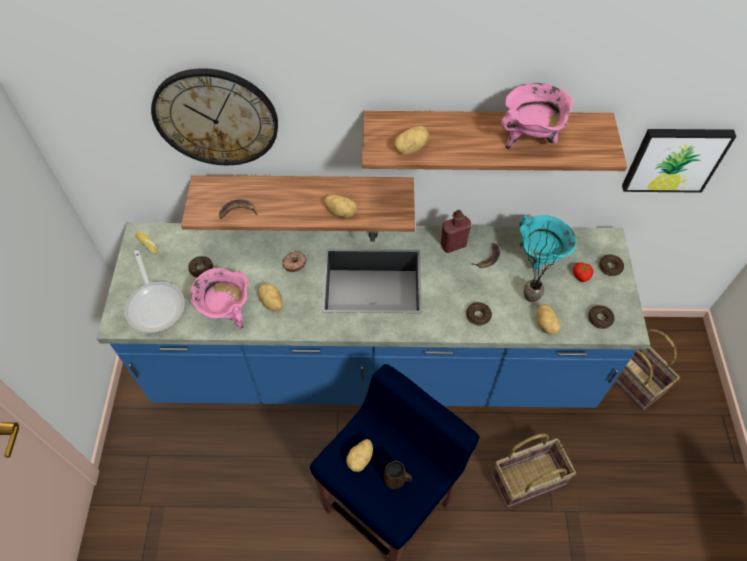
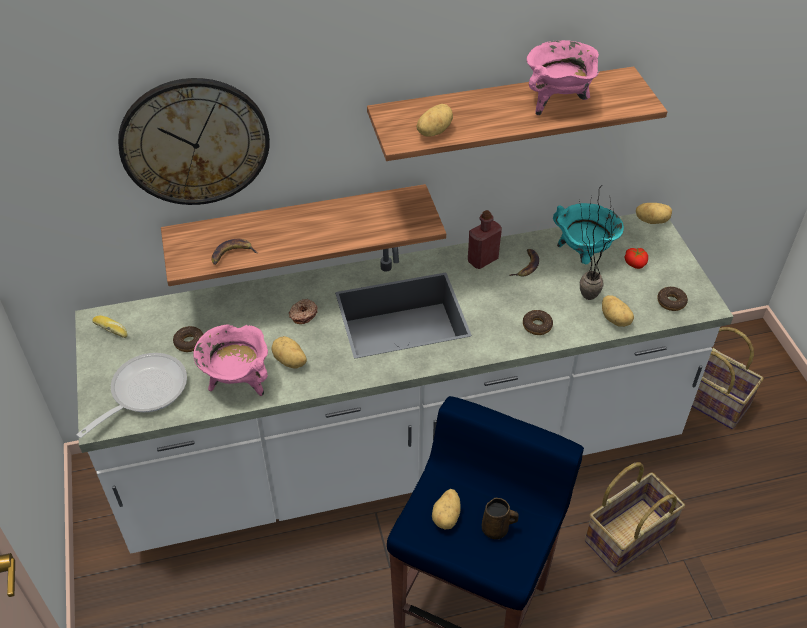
camera: 15 degrees left, 10 degrees down
blue counter [96,223,650,408] -> white counter [75,213,734,554]
frying pan [124,250,185,333] -> frying pan turned 105 degrees counterclockwise [76,353,187,438]
potato [325,195,357,218] -> potato moved to [636,203,672,224]
donut [599,254,624,276] -> none
picture [622,129,736,193] -> none

